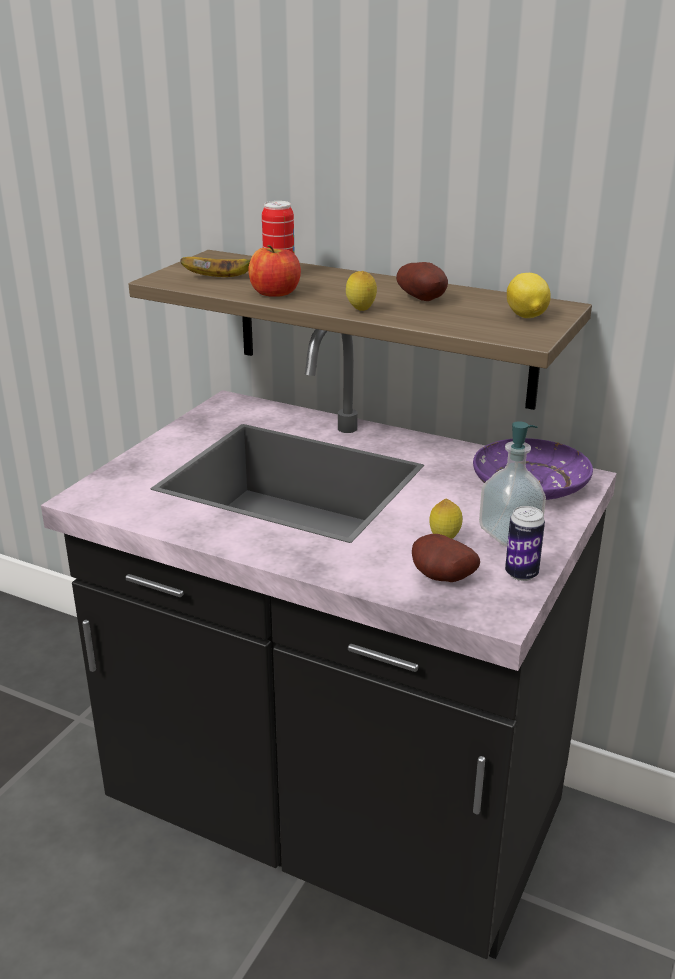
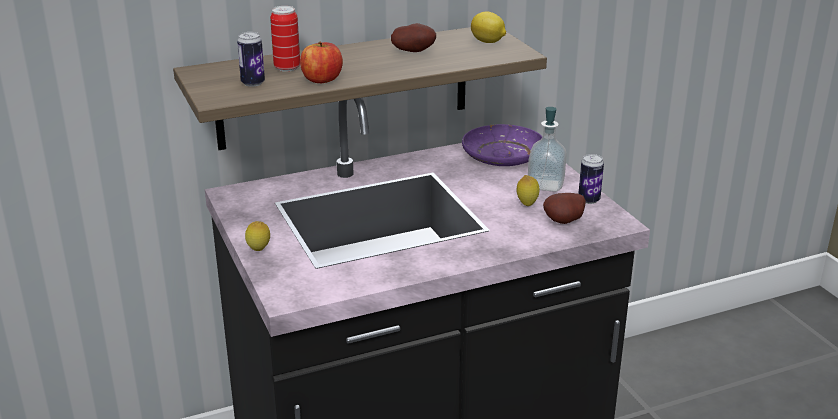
camera: 50 degrees left, 0 degrees up
banana [180,257,251,277] -> can [237,32,265,87]
lemon [346,271,377,311] -> lemon moved to [245,221,270,251]

